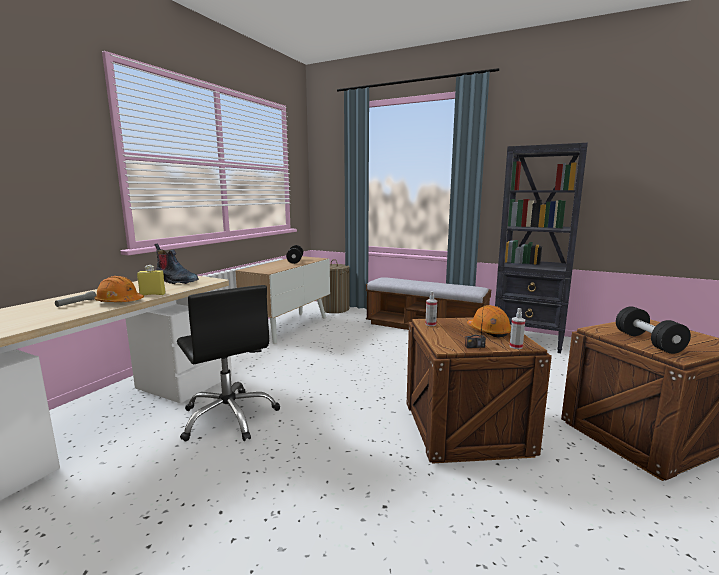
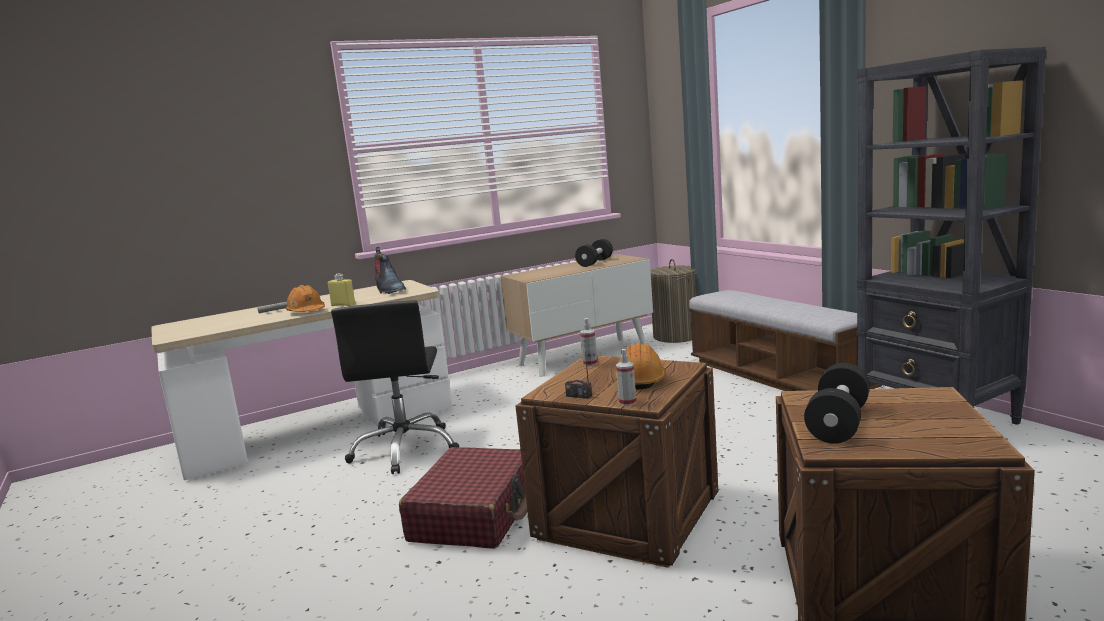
camera: 35 degrees right, 0 degrees up
none -> red suitcase [399,447,527,549]

